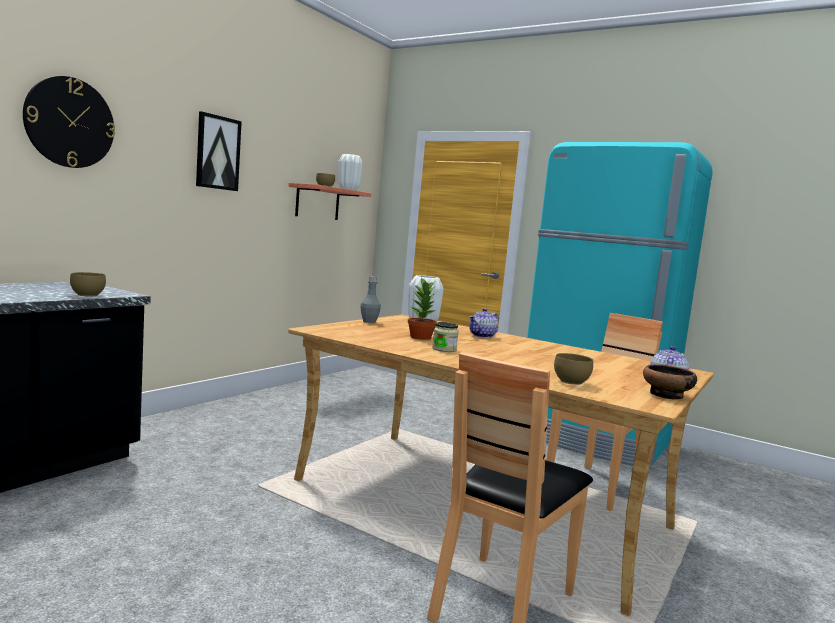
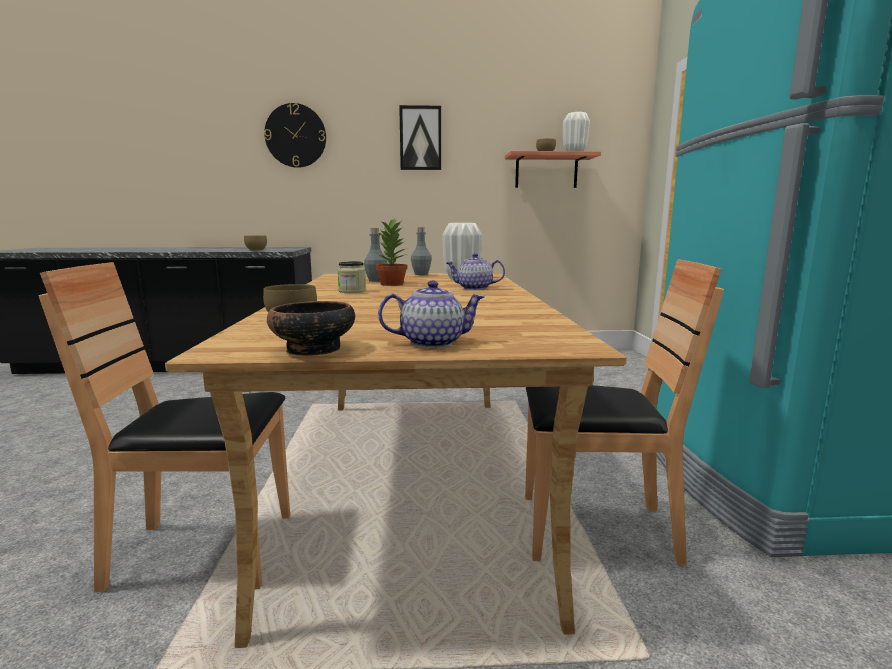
camera: 55 degrees right, 5 degrees up
none -> grey bottle [364,228,387,282]

